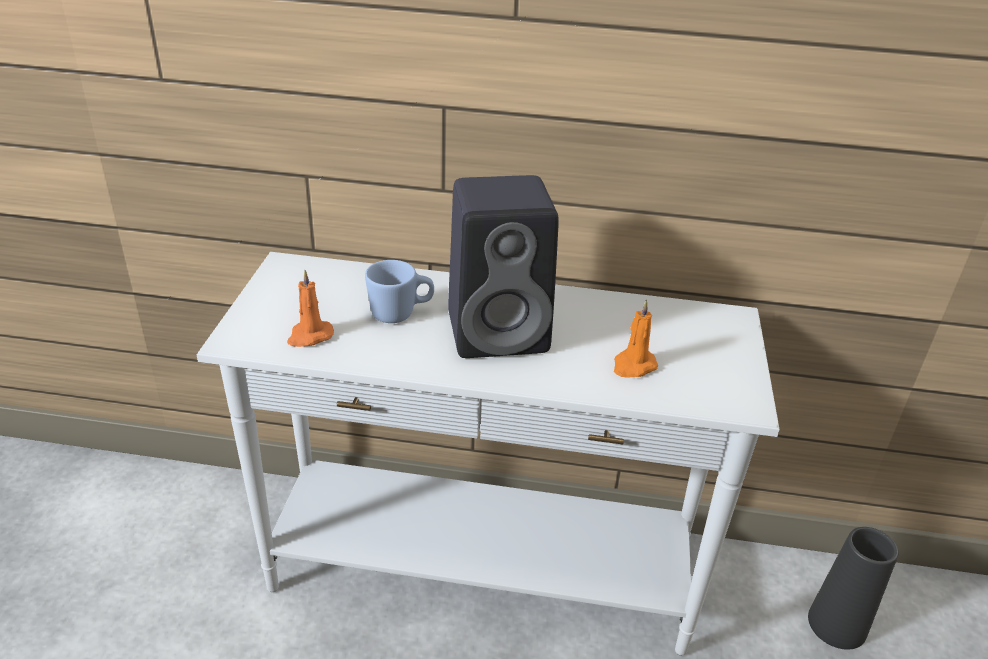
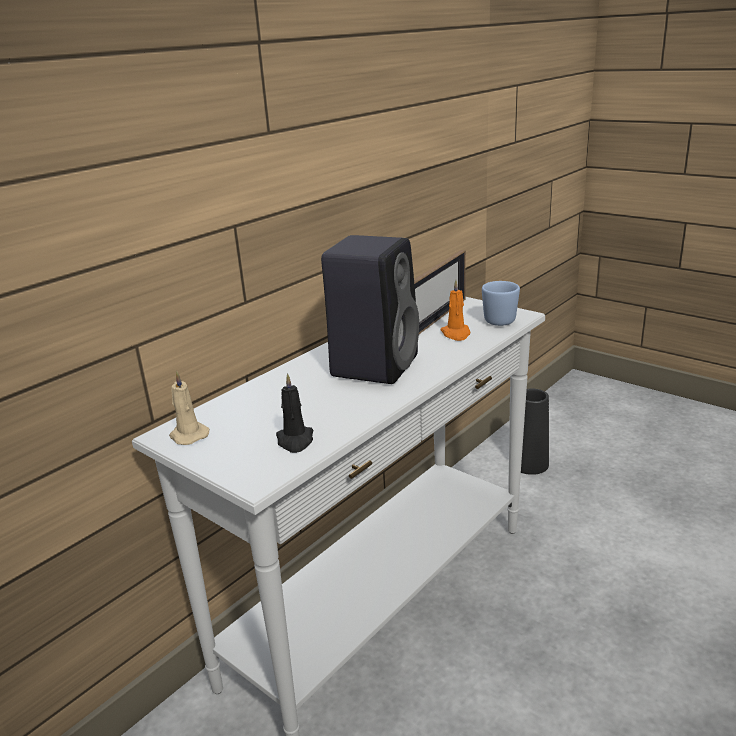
camera: 55 degrees left, 10 degrees down
orange candle [287,270,334,347] -> black candle [276,373,313,453]
blue mug [365,260,434,323] -> blue mug moved to [482,281,520,326]
none -> beige candle [169,371,209,445]
none -> picture frame [414,250,466,334]

